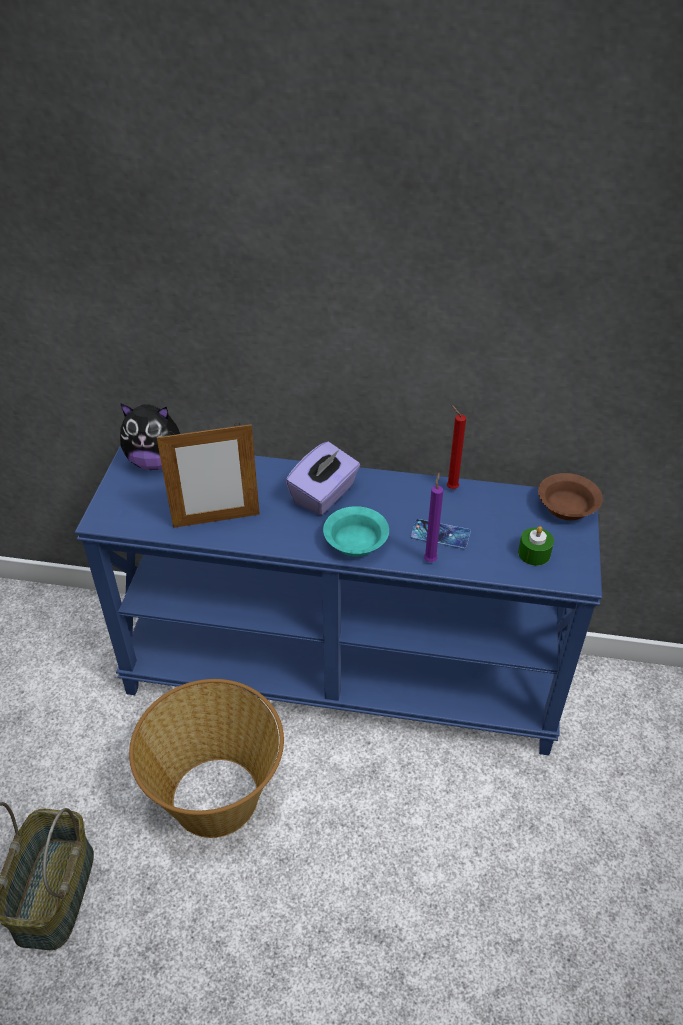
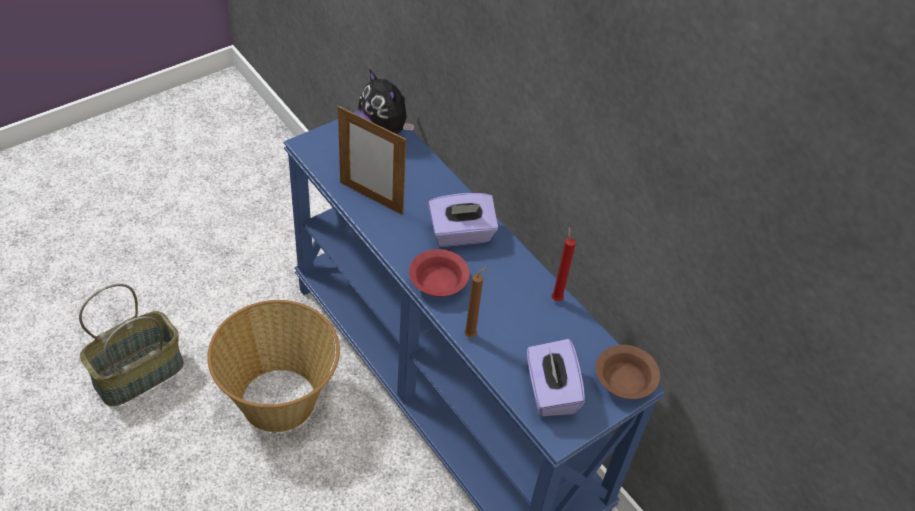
camera: 40 degrees right, 5 degrees up
turquoise bowl [323,506,389,557] -> red bowl [409,249,470,297]
phone [410,519,471,549] -> none
purple candle [424,473,443,562] -> brown candle [464,266,488,338]
green candle [518,526,554,566] -> purple tissue box [527,339,585,417]

